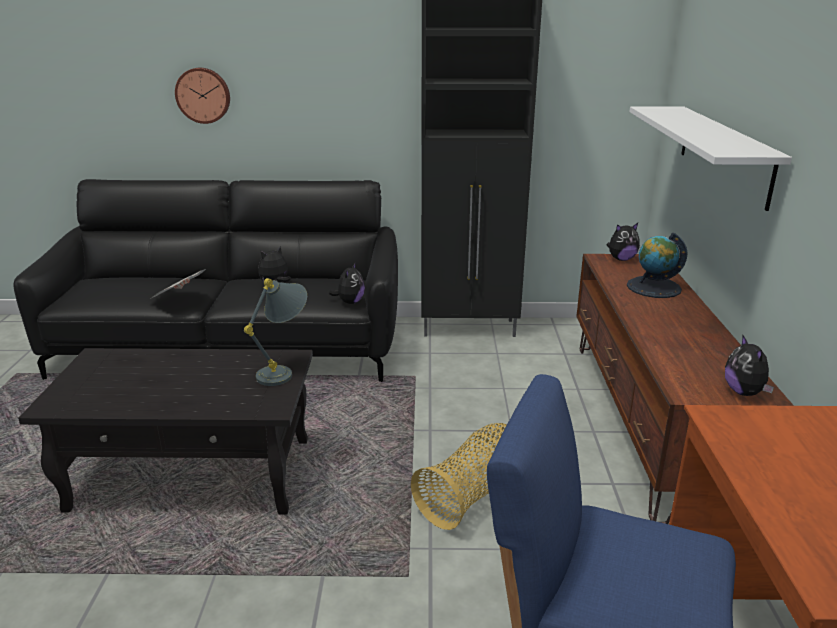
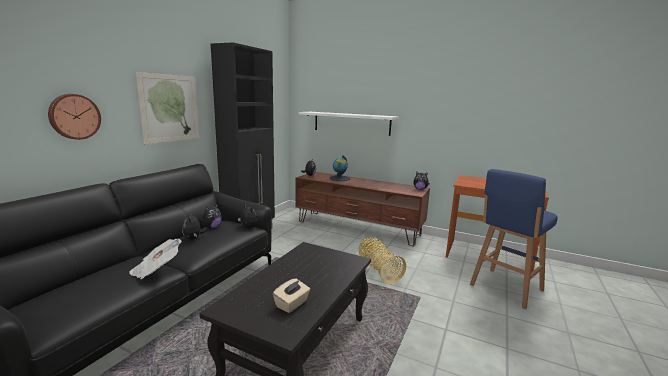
camera: 65 degrees left, 10 degrees down
grey table lamp [244,278,307,386] -> none
none -> picture [136,72,199,144]
none -> plush toy [201,203,222,229]
none -> beige tissue box [273,278,310,313]

